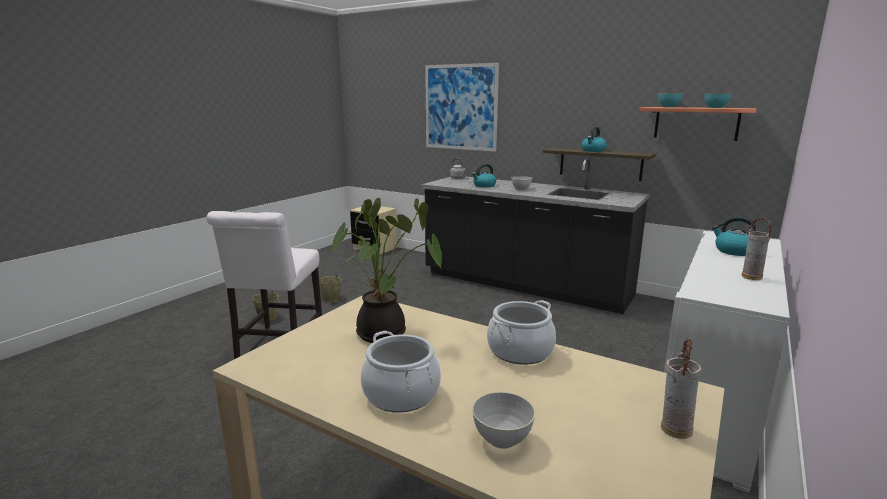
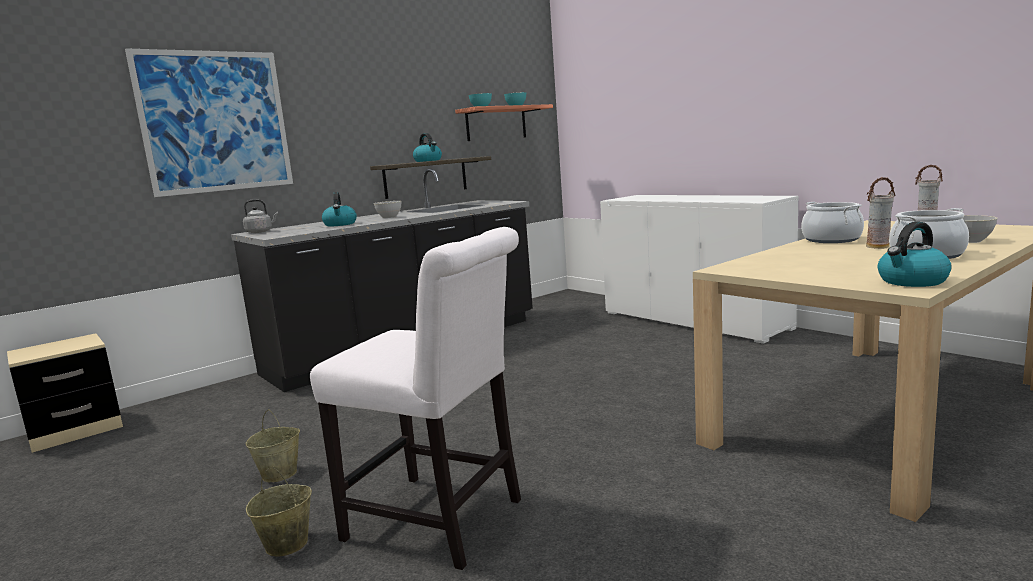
camera: 70 degrees left, 5 degrees down
potted plant [331,198,442,343] -> none
kettle [712,217,757,256] -> kettle moved to [878,222,952,287]
vase [741,218,772,280] -> vase moved to [866,177,896,249]

